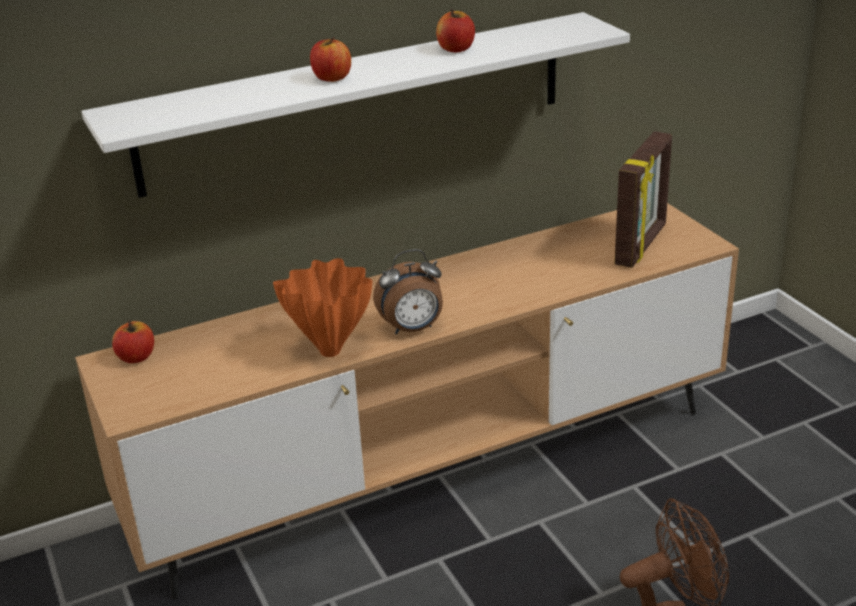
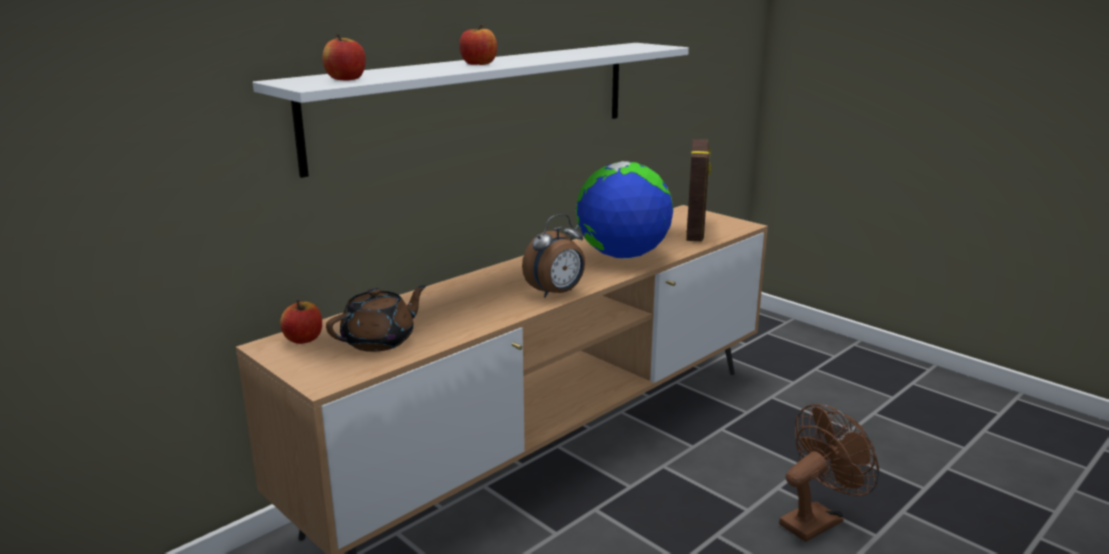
camera: 20 degrees left, 10 degrees down
orange vase [273,258,372,357] -> none
apple [436,9,475,52] -> apple moved to [322,34,366,81]
none -> brown teapot [326,285,427,352]
none -> globe [576,161,673,259]

